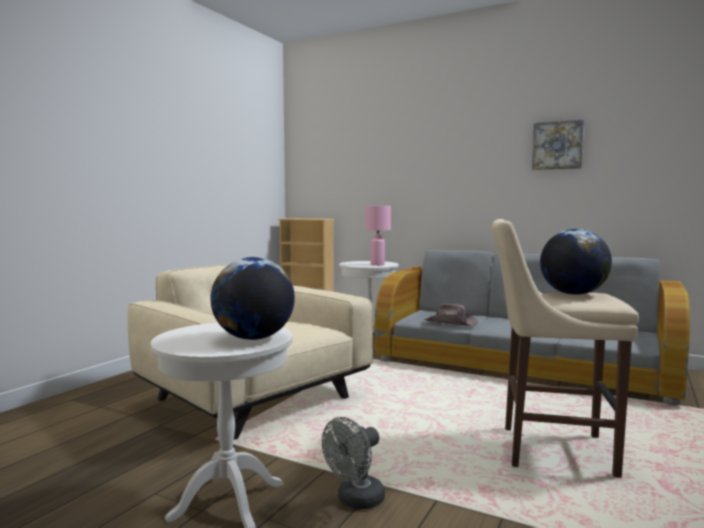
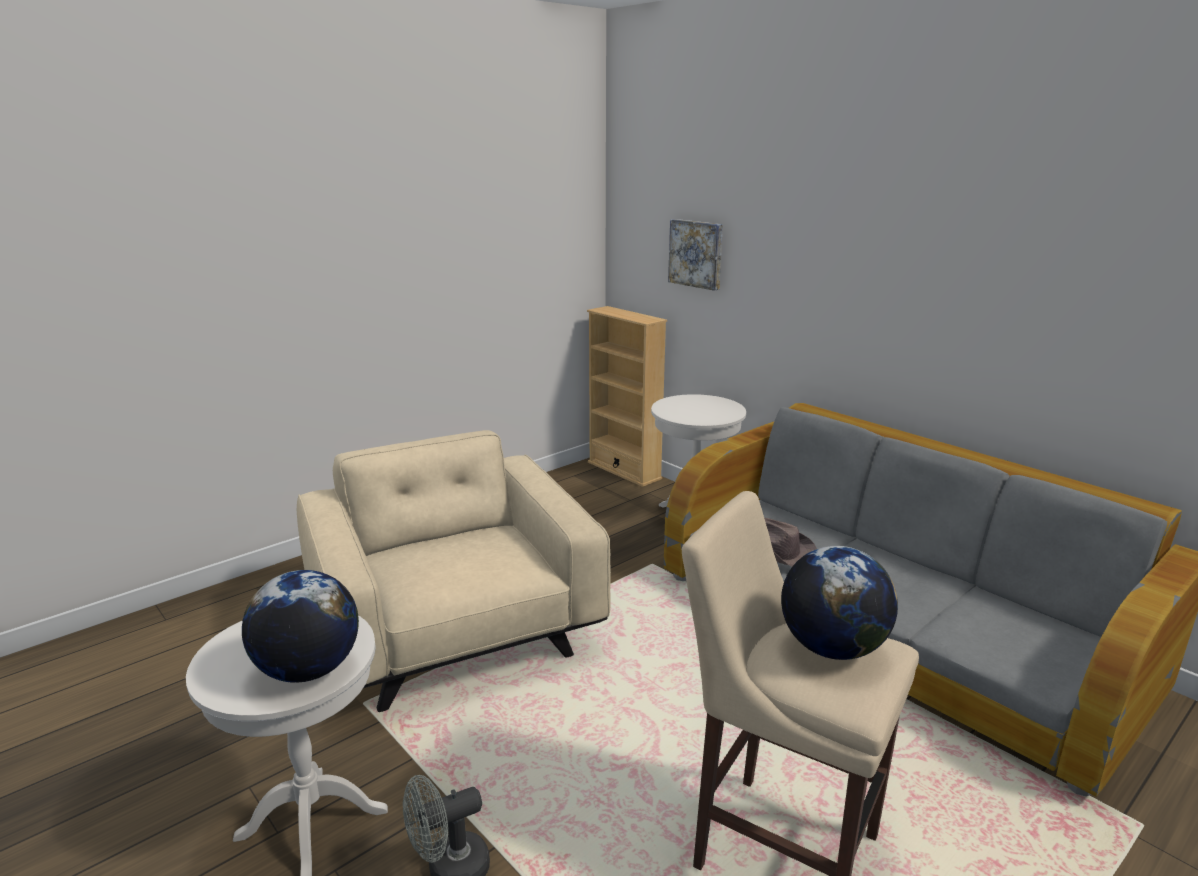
camera: 20 degrees right, 15 degrees up
pink table lamp [365,206,391,266] -> none
picture [532,119,584,170] -> picture moved to [668,219,723,291]

